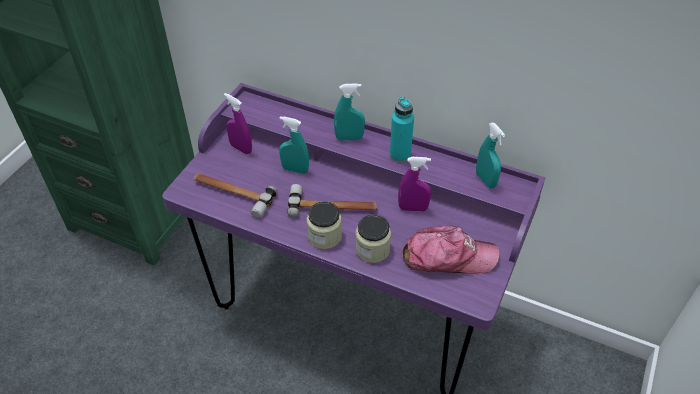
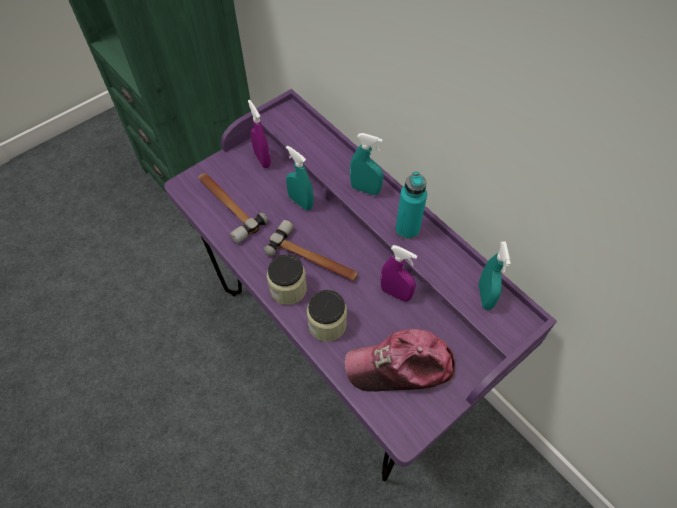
camera: 25 degrees right, 10 degrees up
cap [402,226,499,274] -> cap turned 150 degrees clockwise [345,329,455,392]

